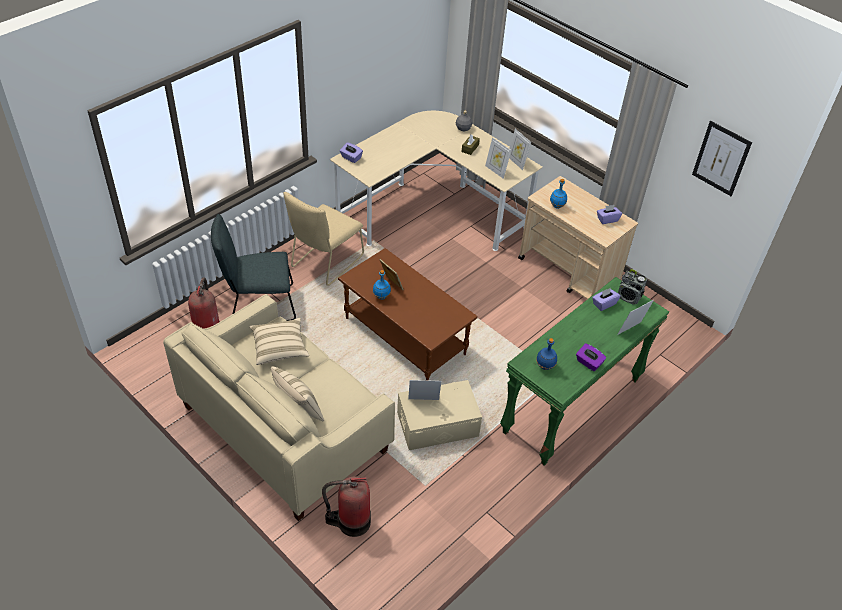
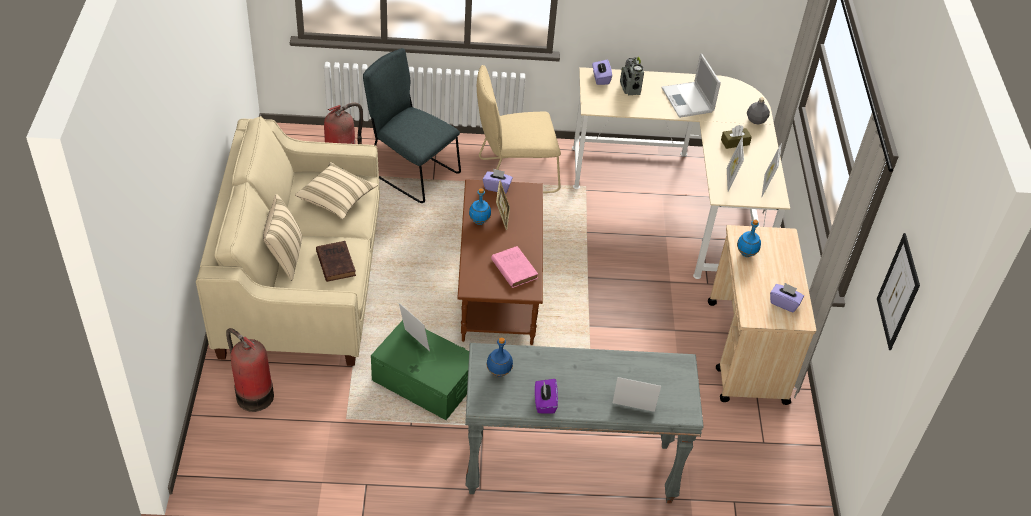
camera: 45 degrees right, 0 degrees up
beige storage box [397,380,482,450] -> green storage box [371,320,469,420]
green console table [500,277,669,466] -> grey console table [465,343,704,503]
purple tissue box [592,288,621,311] -> purple tissue box moved to [483,169,513,194]
radio [618,269,647,305] -> radio moved to [620,57,644,95]
none -> brown book [316,241,356,282]
none -> pink book [491,246,538,288]
none -> laptop [662,53,721,118]

